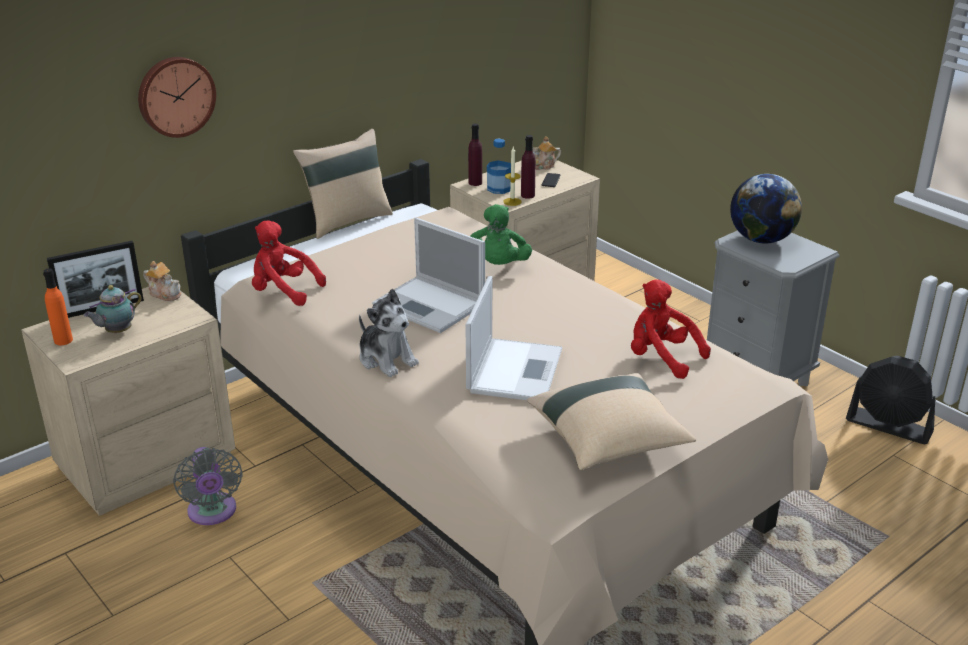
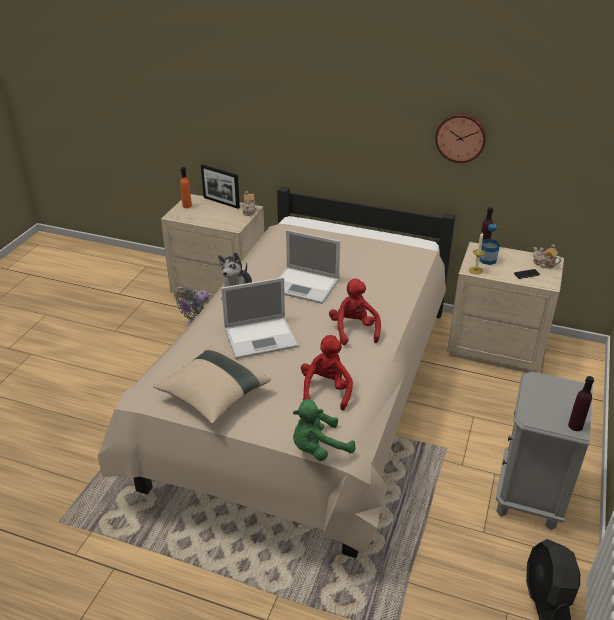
camera: 60 degrees right, 5 degrees up
teapot [84,285,142,333] -> none
wall clock [138,57,216,138] -> wall clock moved to [435,113,486,163]
red plush toy [252,220,326,306] -> red plush toy moved to [329,279,381,345]
beige pillow [293,129,393,239] -> none
laptop [372,218,485,333] -> laptop turned 75 degrees counterclockwise [278,230,340,304]
green plush toy [470,204,532,265] -> green plush toy moved to [293,399,356,461]
purple bottle [521,135,536,199] -> purple bottle moved to [568,376,594,431]
globe [730,174,802,244] -> none

